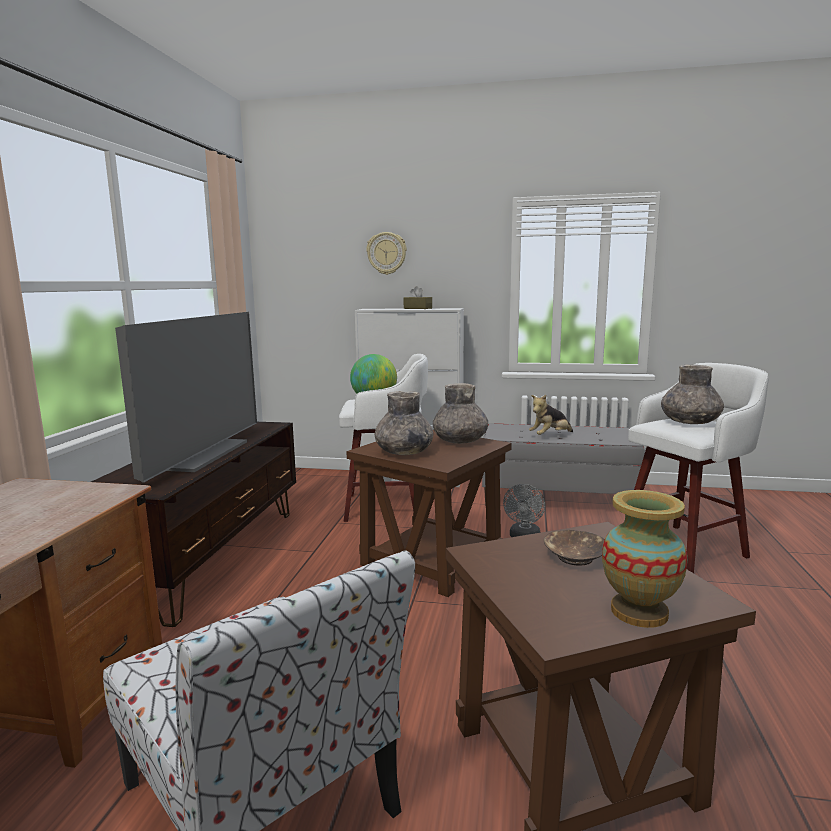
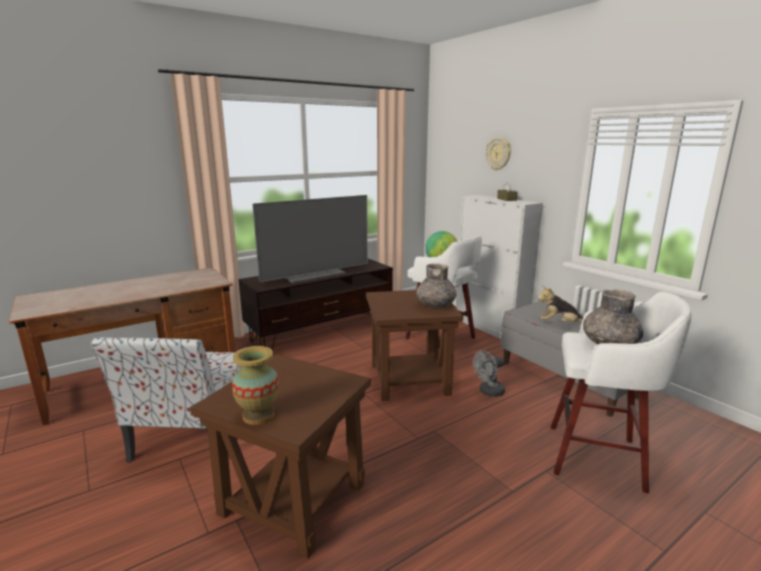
camera: 45 degrees right, 5 degrees up
grey vase [375,391,433,455] -> none
brown bowl [544,530,605,566] -> none

